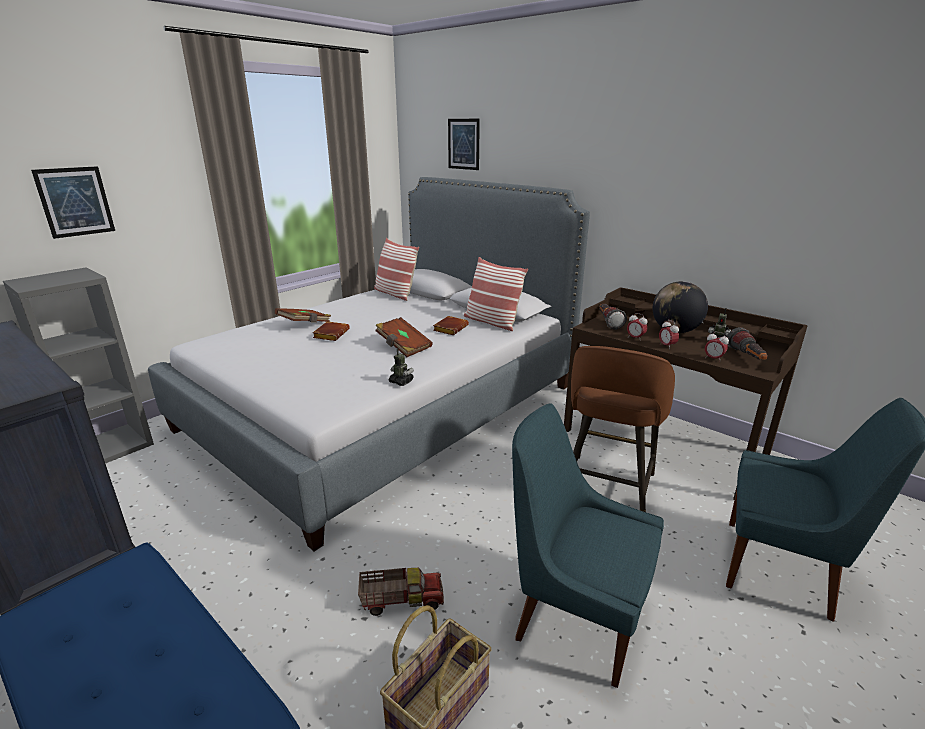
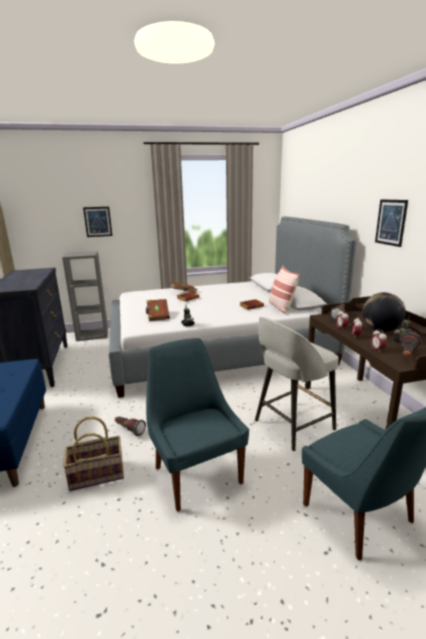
camera: 35 degrees right, 5 degrees down
toy truck [358,568,444,616] -> flashlight [114,416,146,436]
pillow [374,238,419,301] -> none
brown book [375,317,433,357] -> brown book moved to [146,299,170,321]
picture [448,119,480,170] -> picture moved to [375,199,408,247]
brown stool [571,346,675,512] -> grey stool [255,317,339,451]

